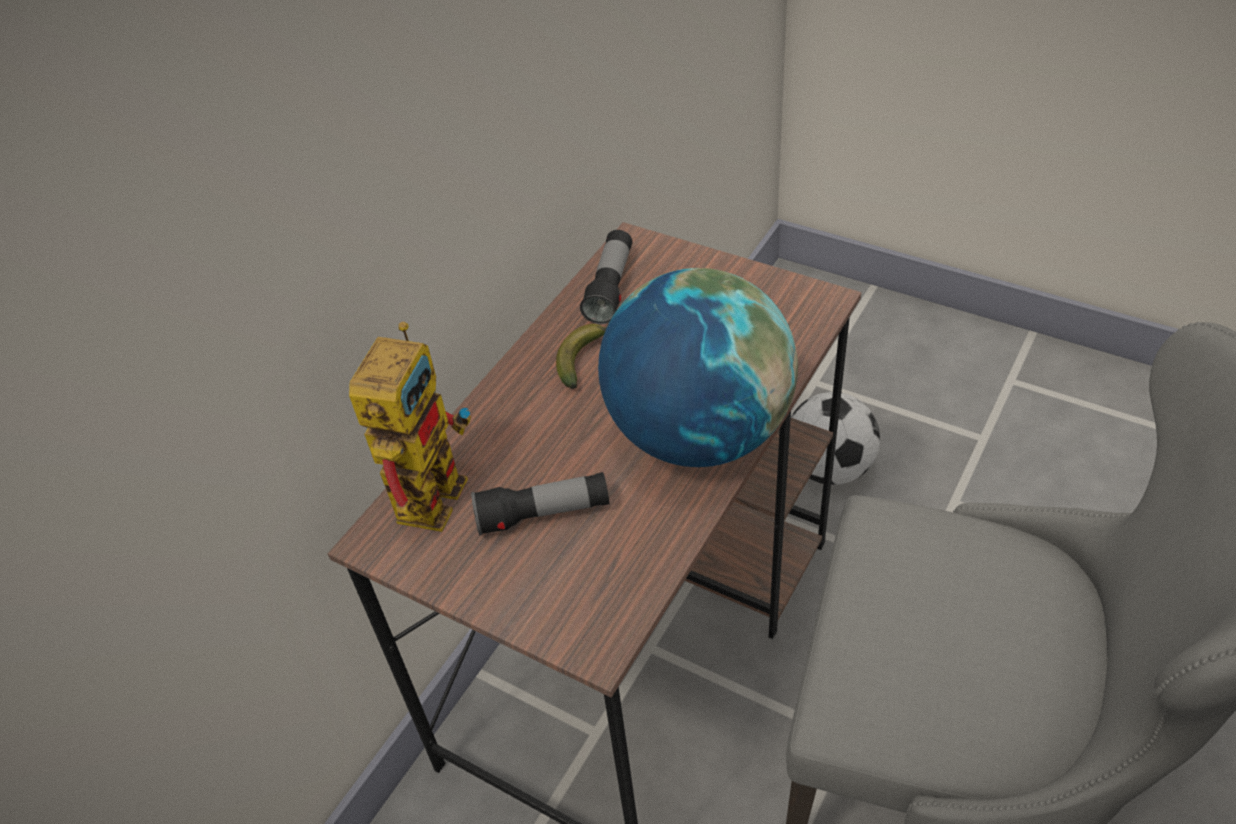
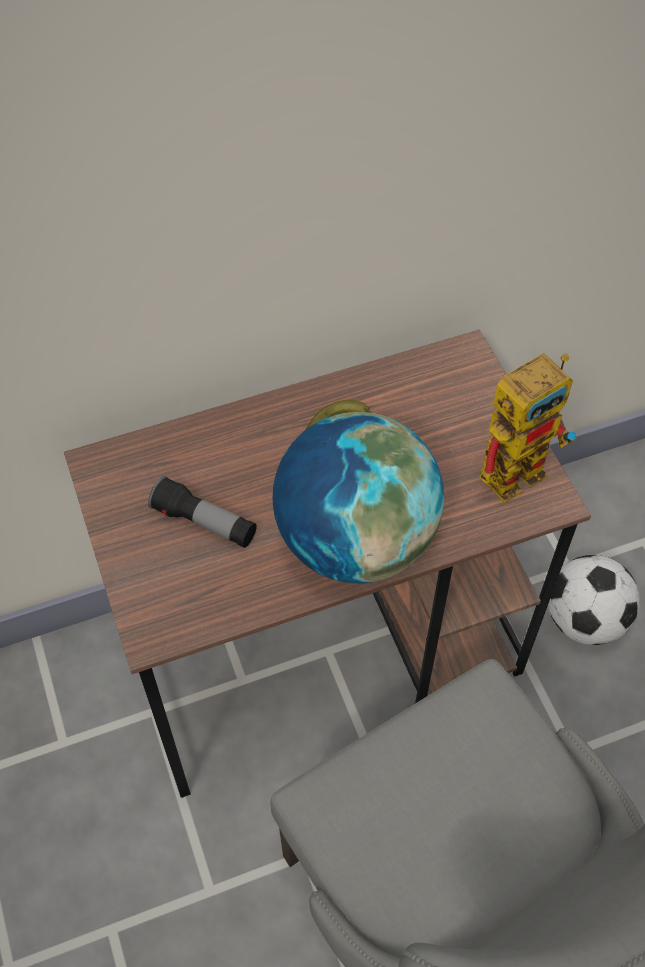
camera: 35 degrees right, 10 degrees up
toy robot [349,322,471,532] -> toy robot moved to [479,353,576,503]
flashlight [580,230,632,324] -> none

